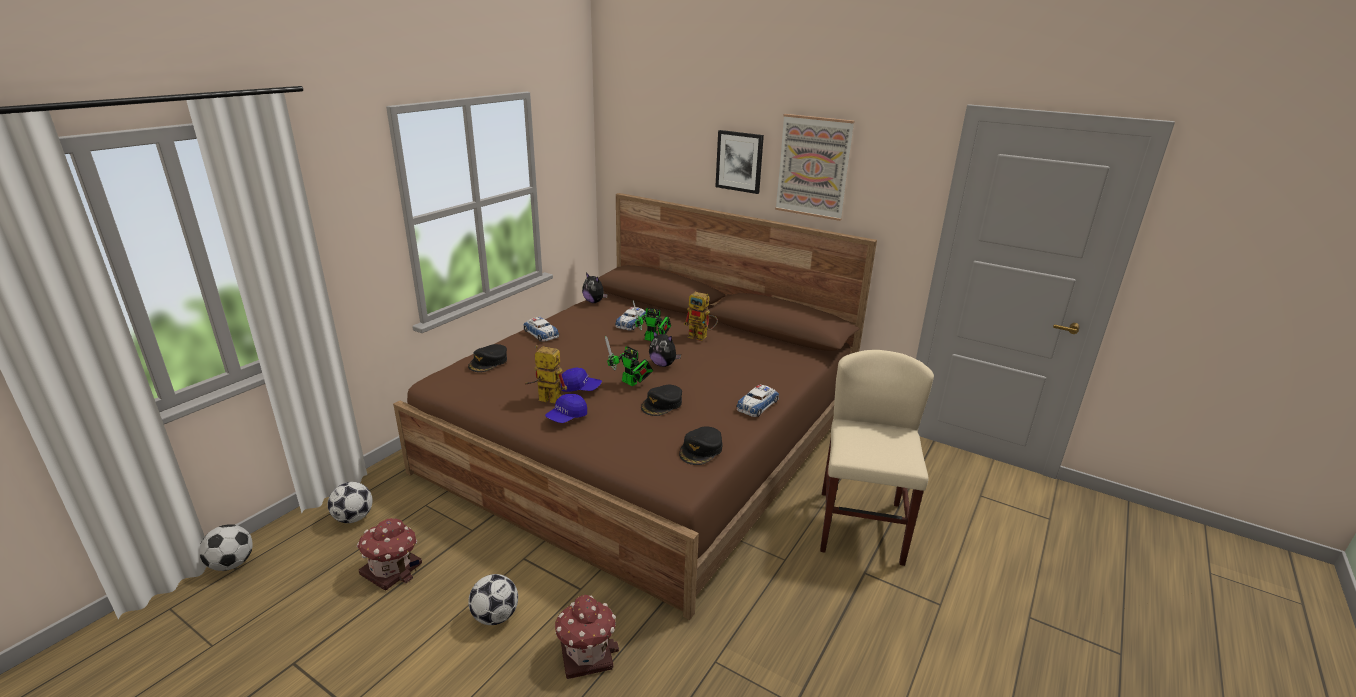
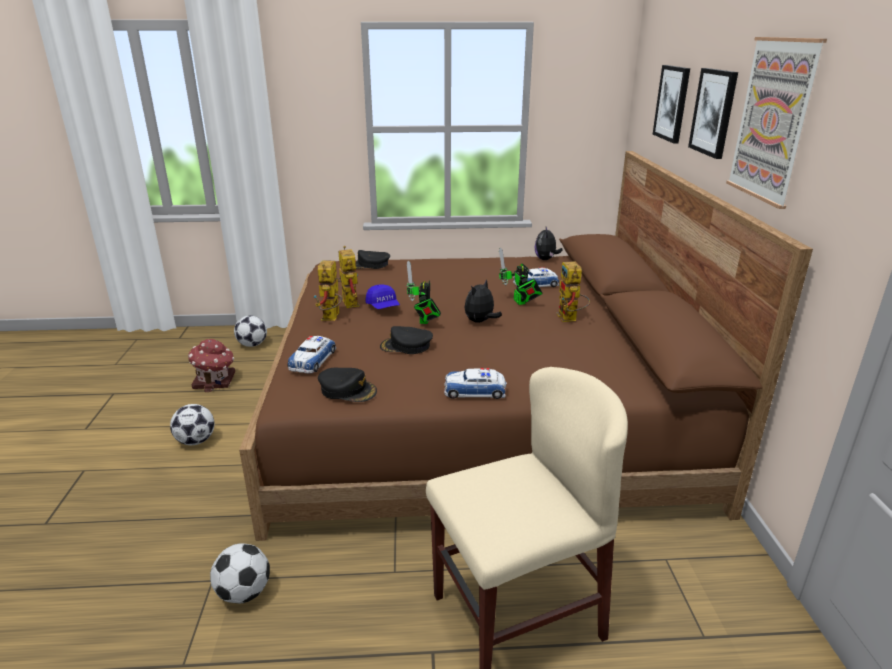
camera: 55 degrees right, 0 degrees up
football [199,524,253,571] -> football moved to [210,544,270,603]
toy car [523,317,559,342] -> toy car moved to [287,336,336,374]
blue cap [545,394,587,423] -> toy robot [313,260,342,321]
toy house [555,595,619,679] -> none
plush toy [649,331,681,367] -> plush toy turned 45 degrees clockwise [464,279,502,323]
black cap [679,426,722,465] -> black cap turned 150 degrees counterclockwise [318,368,377,402]
none -> picture [653,65,690,144]

